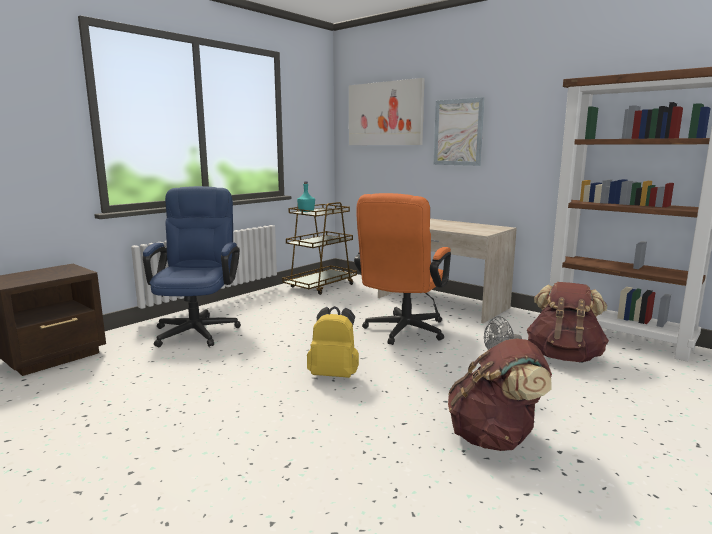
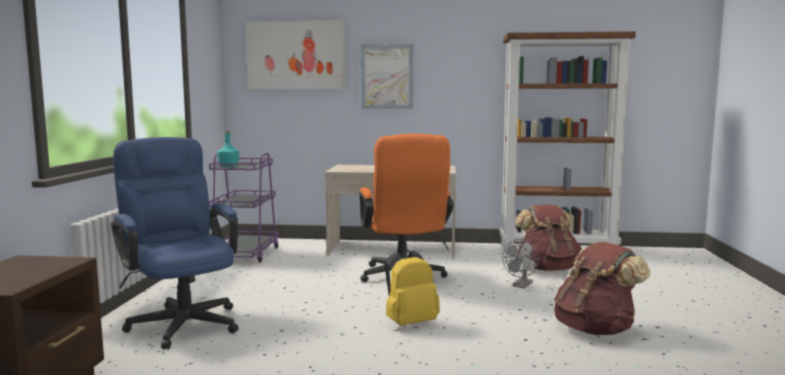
camera: 35 degrees left, 5 degrees down
brown cart [282,202,357,295] -> purple cart [209,153,279,263]

